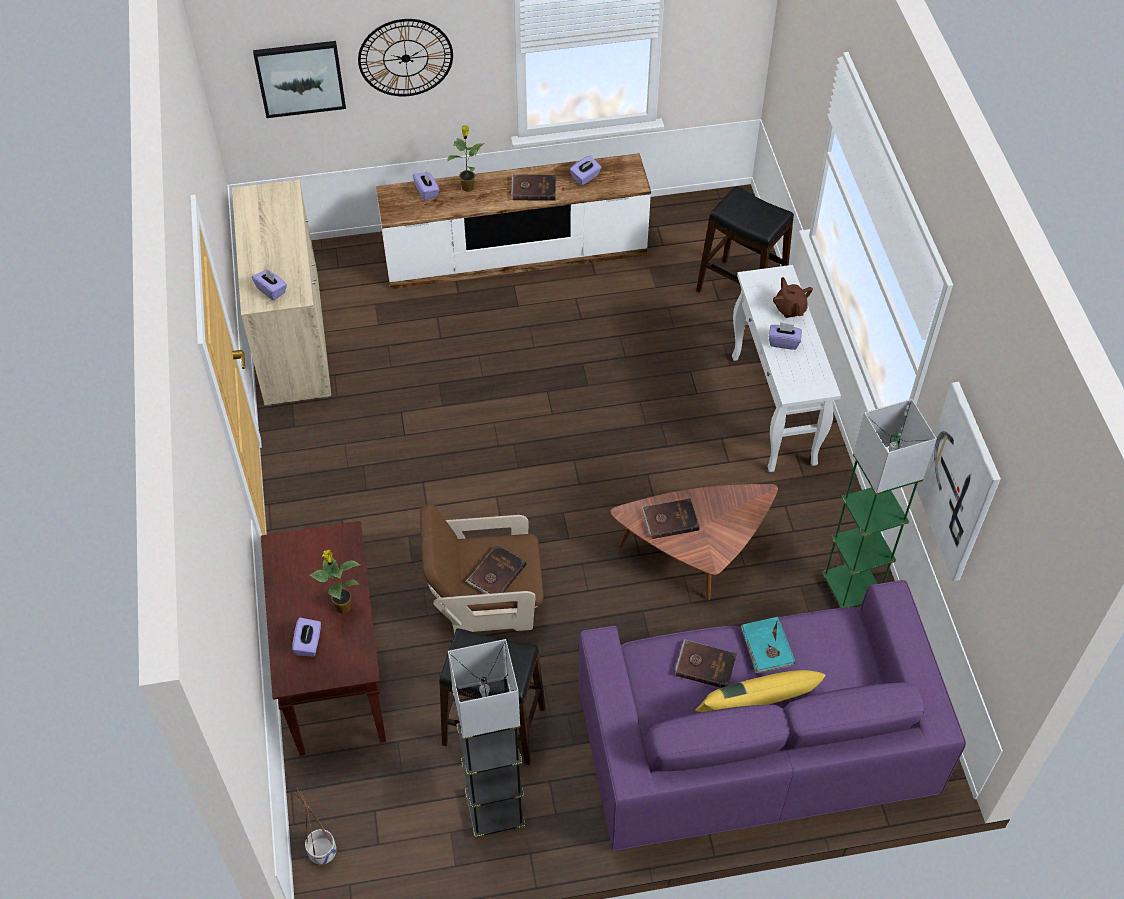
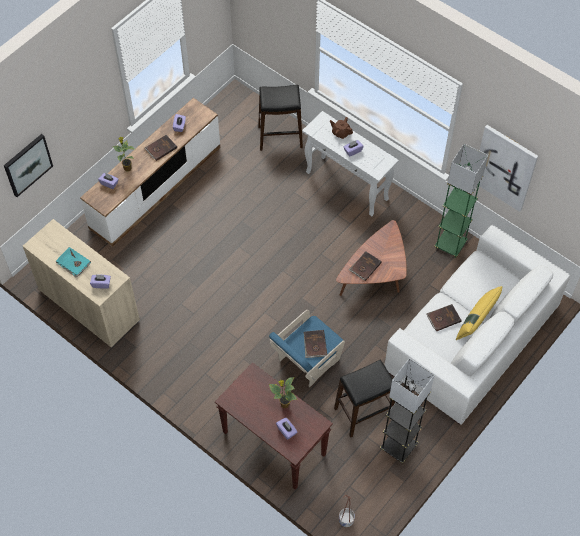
camera: 40 degrees left, 5 degrees up
wall clock [358,19,453,96] -> none
brown armchair [420,504,544,634] -> blue armchair [269,310,345,387]
purple sofa [578,580,966,851] -> white sofa [384,225,571,425]
turquoise book [741,617,795,673] -> turquoise book moved to [56,247,91,278]

